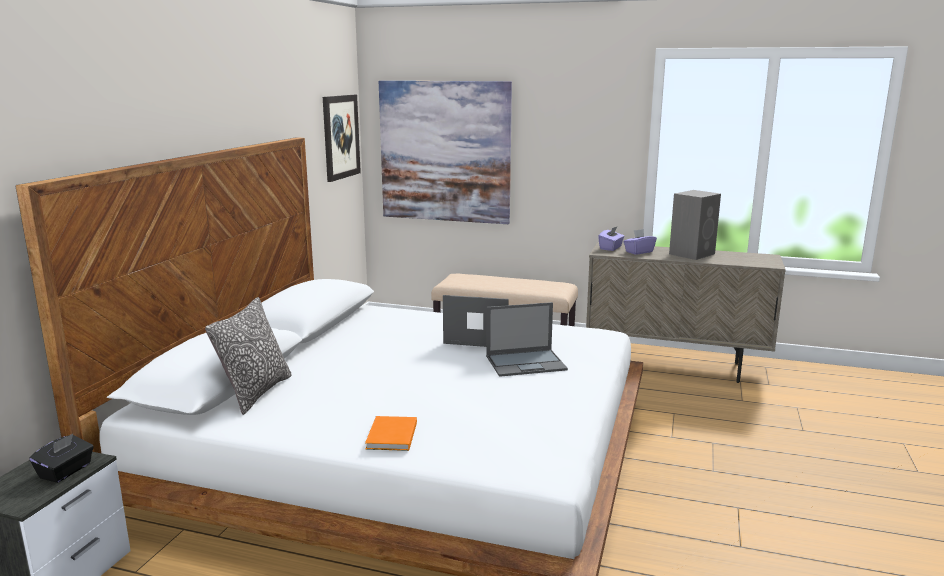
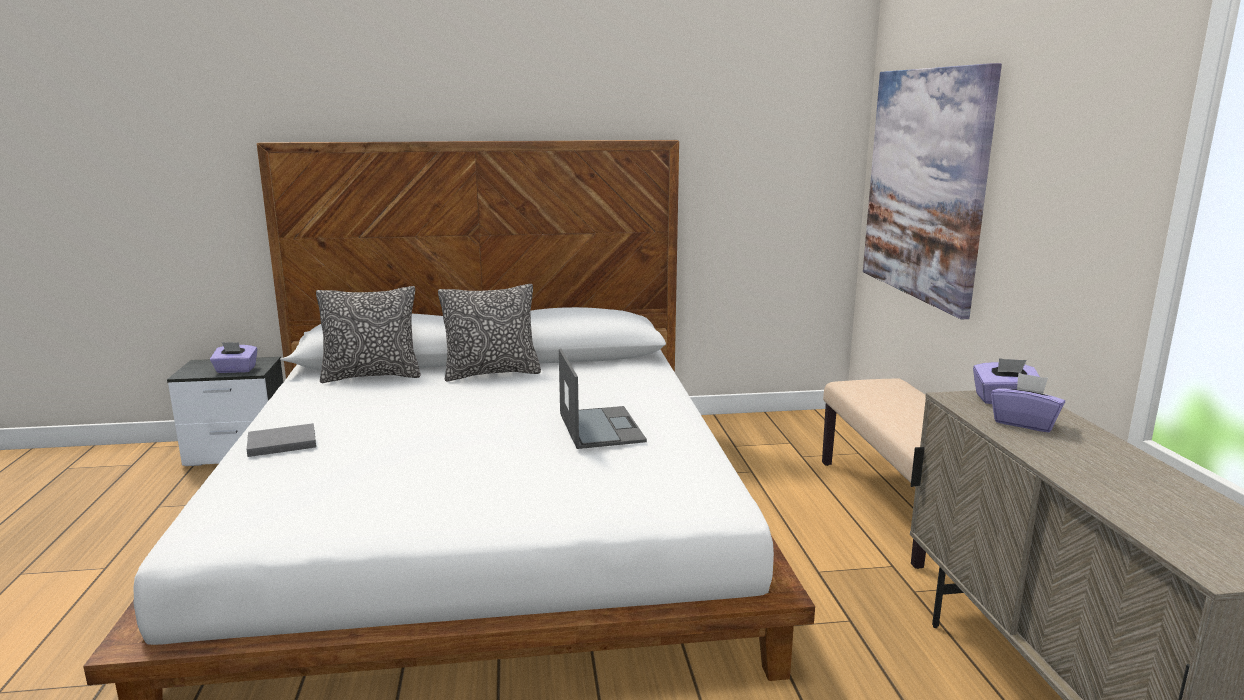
camera: 65 degrees right, 0 degrees up
black tissue box [29,434,94,483] -> purple tissue box [210,342,258,373]
picture [323,95,361,182] -> none
orange book [365,416,417,451] -> grey book [246,423,316,457]
laptop [486,302,568,377] -> none
grey speaker [669,190,721,260] -> none
none -> pillow [438,284,541,382]

